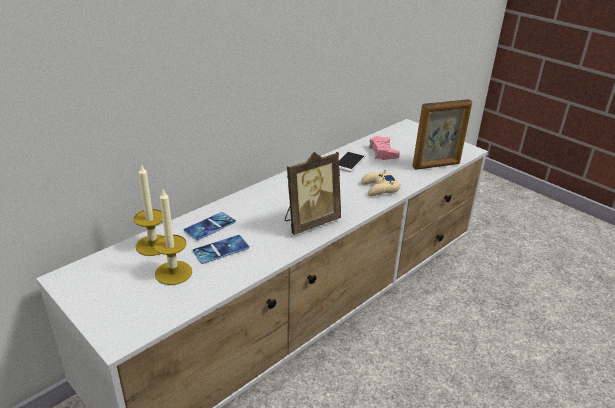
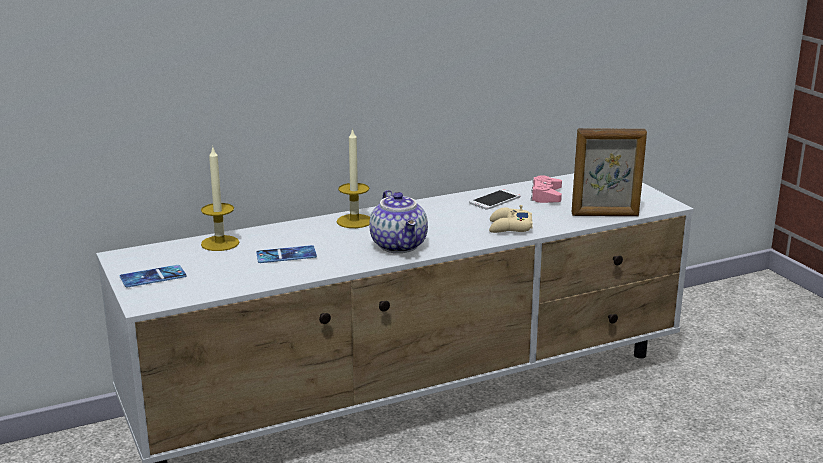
camera: 20 degrees right, 10 degrees down
candle [154,190,192,285] -> candle moved to [337,128,370,228]
phone [184,212,236,240] -> phone moved to [120,265,187,287]
picture frame [285,152,341,235] -> teapot [369,190,428,253]

